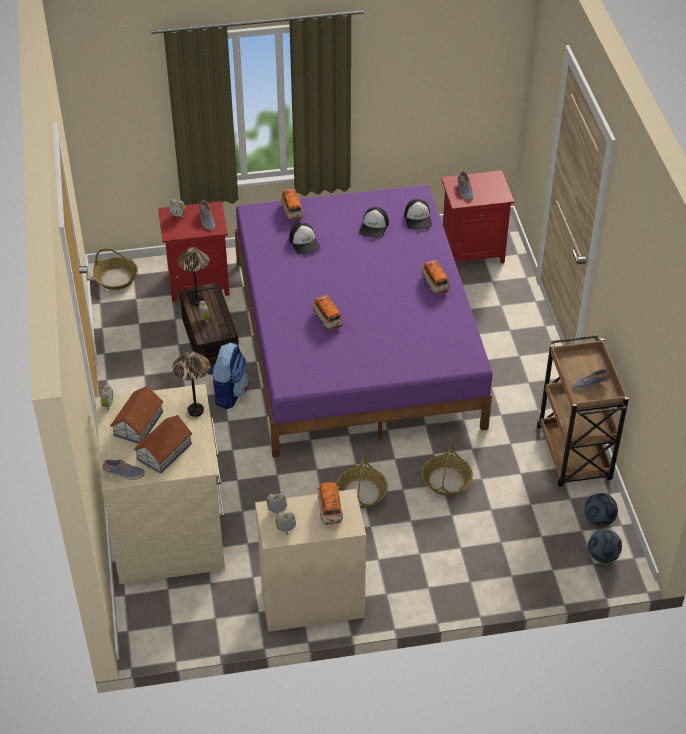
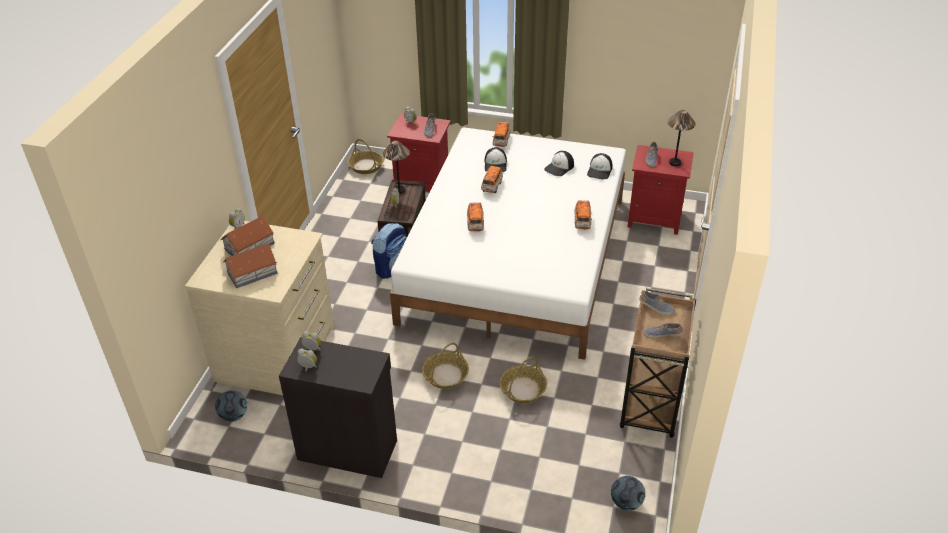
camera: 25 degrees right, 5 degrees down
shoe [102,459,145,480] -> shoe moved to [639,291,675,315]
table lamp [172,351,210,417] -> table lamp moved to [667,110,696,166]
purple bed [235,185,492,458] -> white bed [390,127,626,360]
beige cabinet [255,489,366,632] -> black cabinet [279,337,397,478]
toy car [317,482,343,525] -> toy car moved to [481,166,503,193]
football [584,493,618,526] -> football moved to [215,391,247,422]

